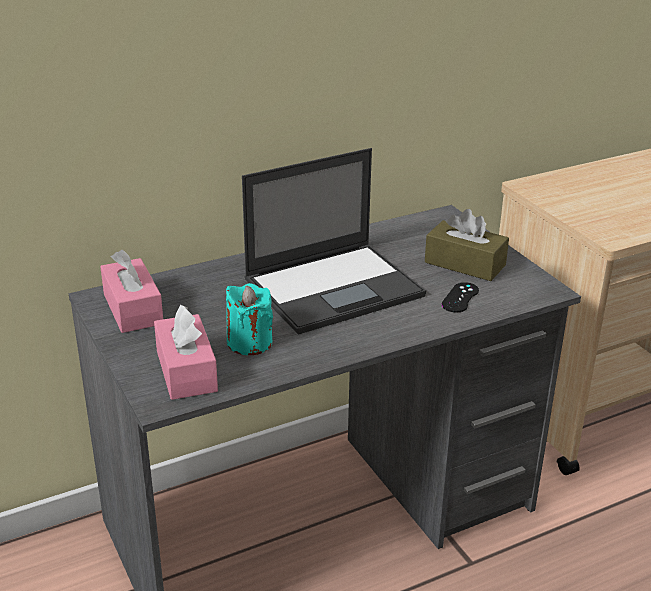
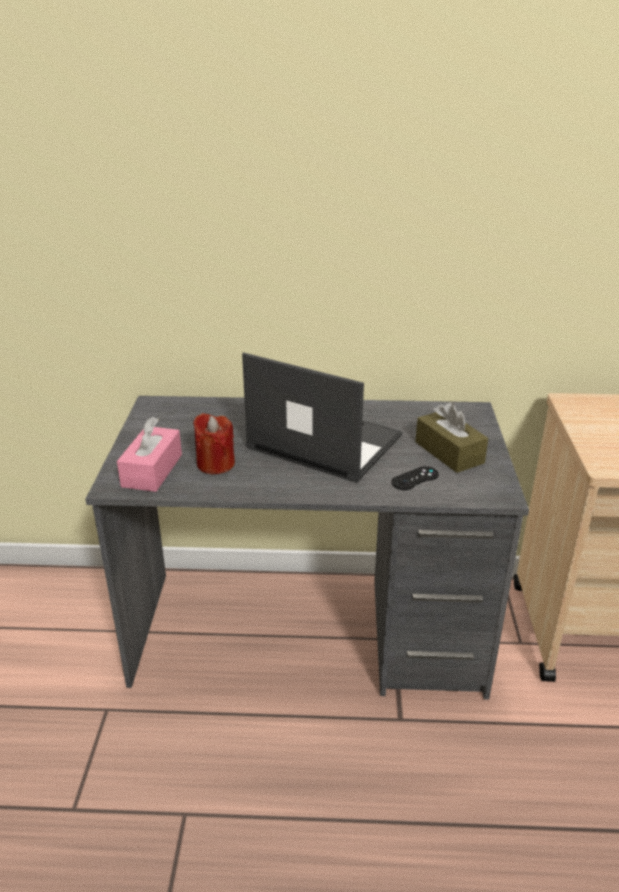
camera: 30 degrees right, 0 degrees up
pink tissue box [100,250,163,333] -> none
turquoise candle [226,283,273,355] -> red candle [193,413,235,474]
laptop [242,148,426,335] -> laptop turned 150 degrees counterclockwise [242,352,402,483]

